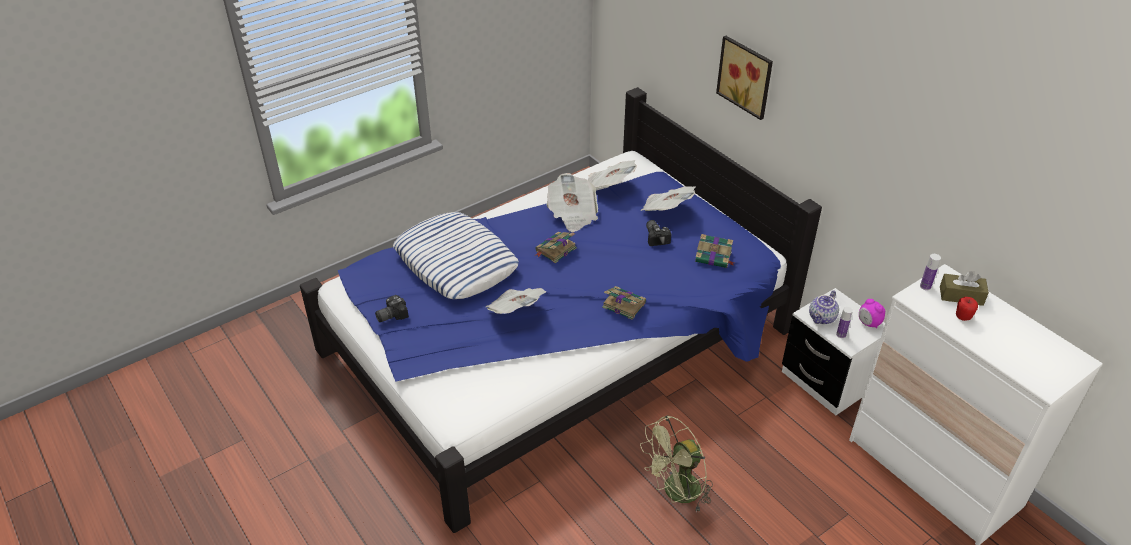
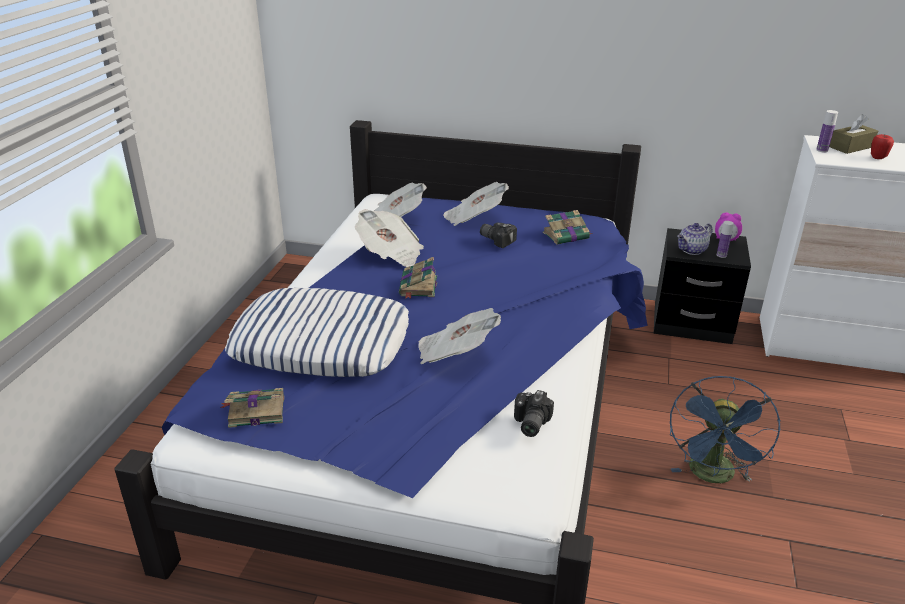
camera: 40 degrees left, 10 degrees down
camera [375,295,409,322] -> camera moved to [514,390,554,437]
book [602,286,646,320] -> book moved to [220,388,284,428]
green fan [640,415,713,513] -> blue fan [670,376,781,483]
picture [716,36,773,120] -> none
white nightstand [782,288,885,415] -> black nightstand [654,228,751,344]
teapot [809,290,839,324] -> teapot turned 60 degrees clockwise [677,223,713,255]

